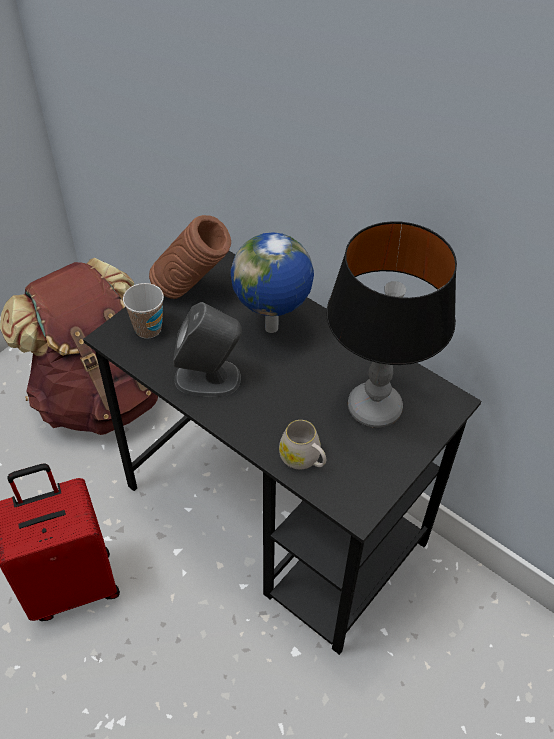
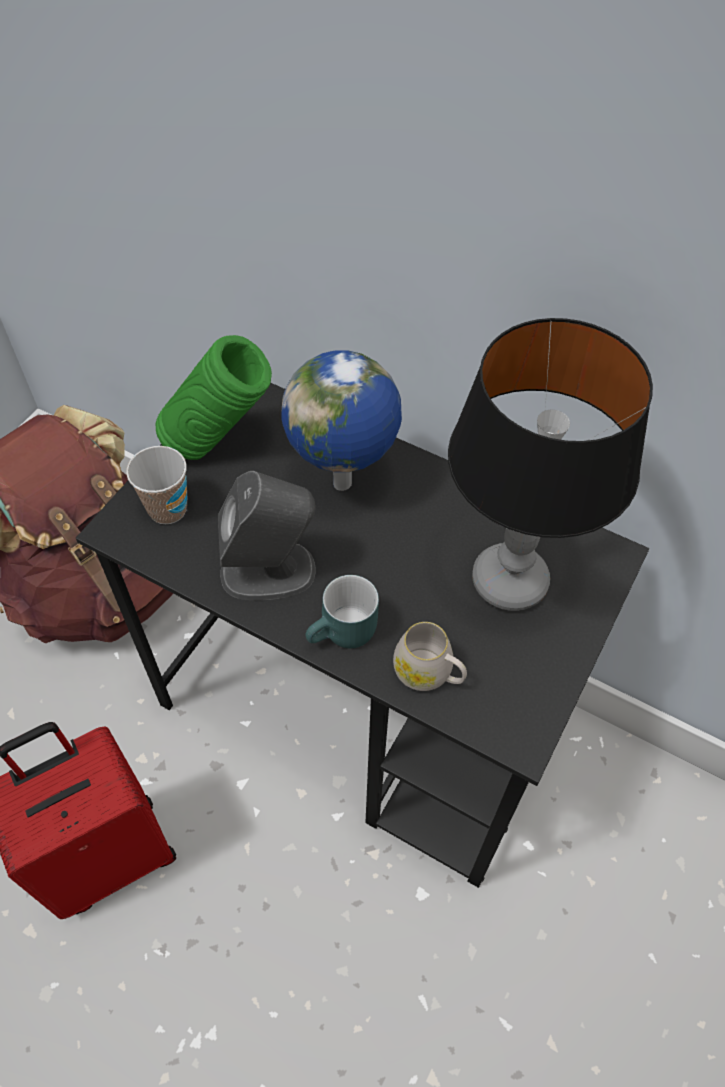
camera: 10 degrees left, 5 degrees up
brown vase [149,215,231,299] -> green vase [156,335,272,460]
none -> turquoise mug [306,575,379,649]

